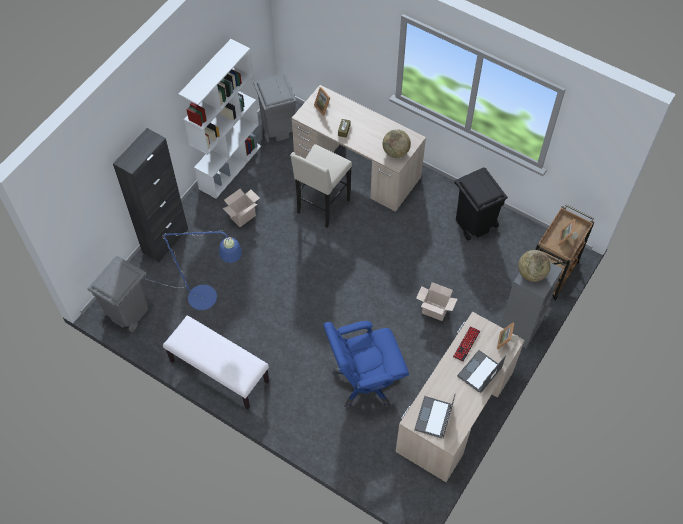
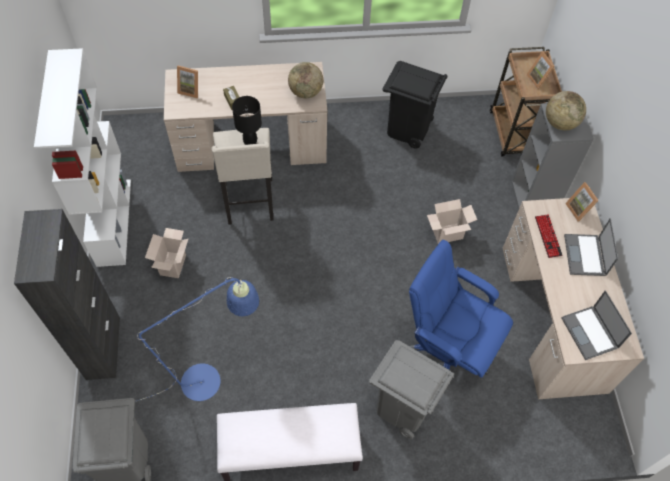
camera: 40 degrees left, 0 degrees up
grey trash can [253,73,297,142] -> grey trash can moved to [369,340,454,439]
blue office chair [323,321,409,408] -> blue office chair turned 90 degrees clockwise [409,240,513,377]
none -> black table lamp [232,96,262,145]

